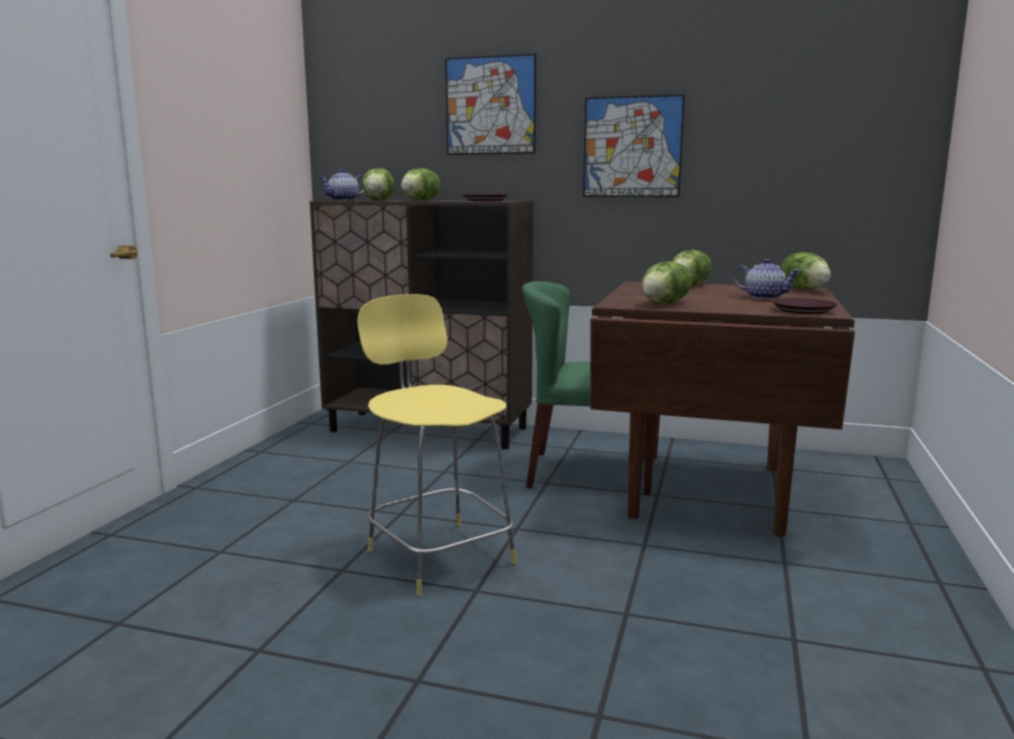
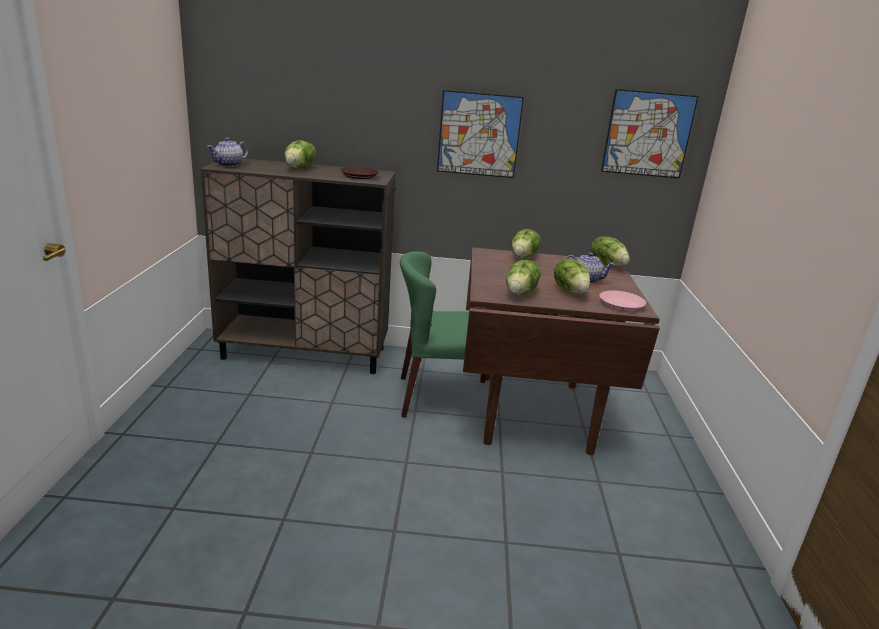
camera: 15 degrees left, 10 degrees up
yellow stool [357,294,516,595] -> none
lettuce [362,168,395,200] -> lettuce moved to [554,258,590,294]
picture [445,54,536,155] -> picture moved to [601,89,699,179]
brown plate [771,298,838,314] -> pink plate [600,290,646,311]

